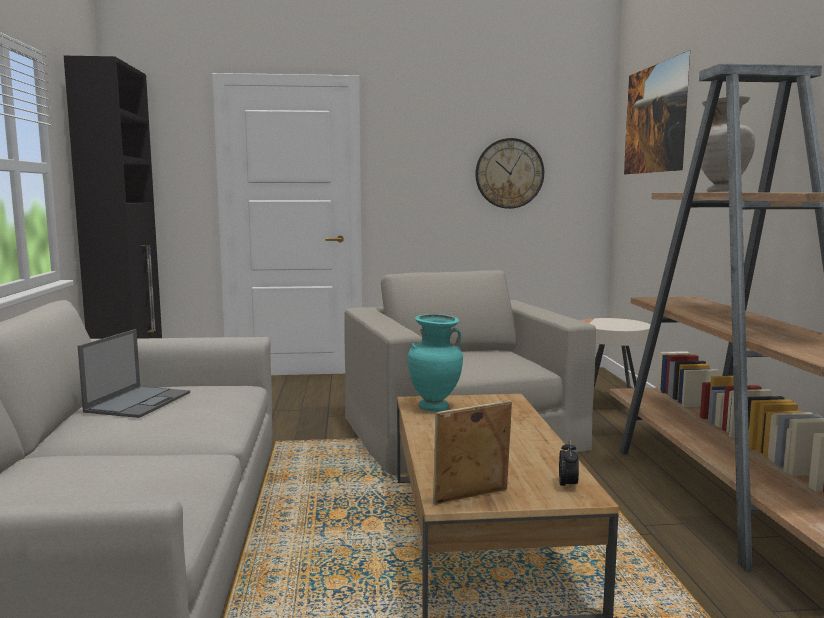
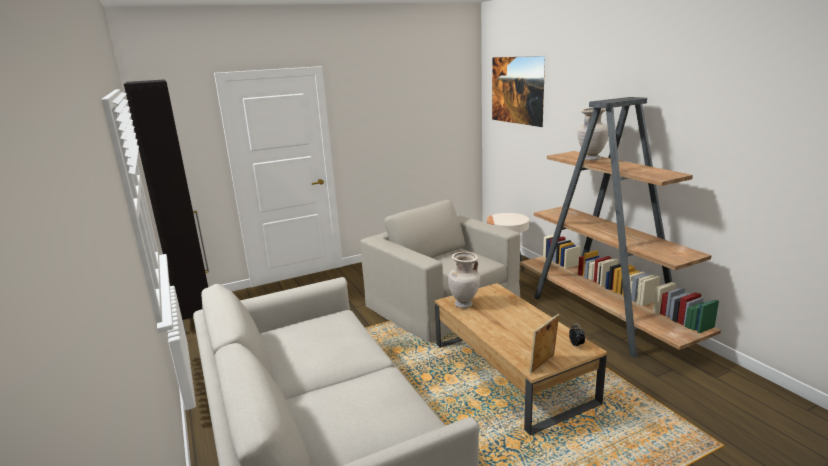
camera: 20 degrees left, 10 degrees up
laptop [78,329,190,418] -> none
turquoise vase [408,314,463,412] -> beige vase [448,252,480,308]
wall clock [475,138,544,209] -> none

